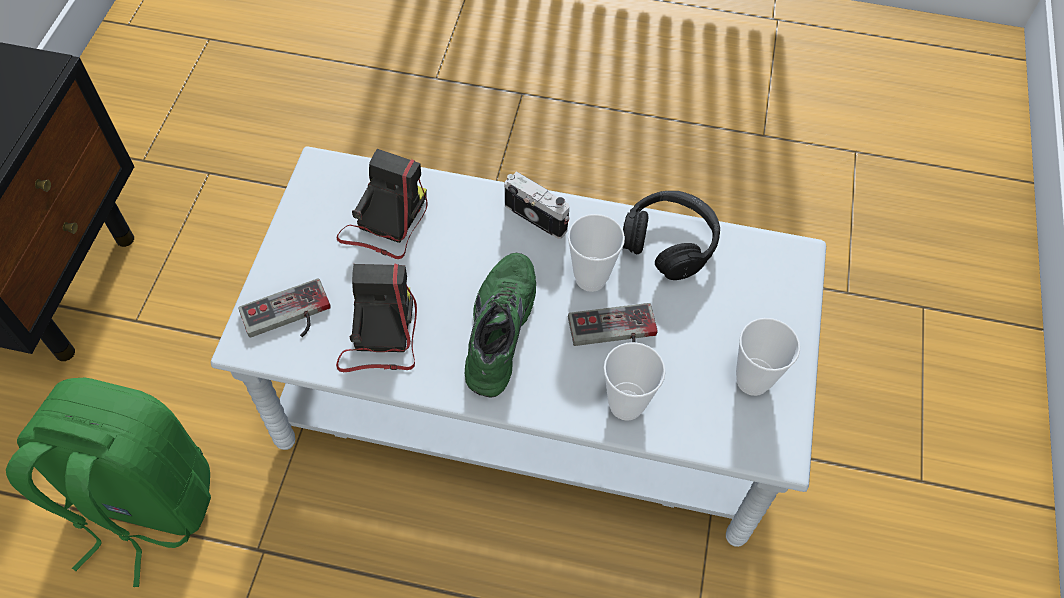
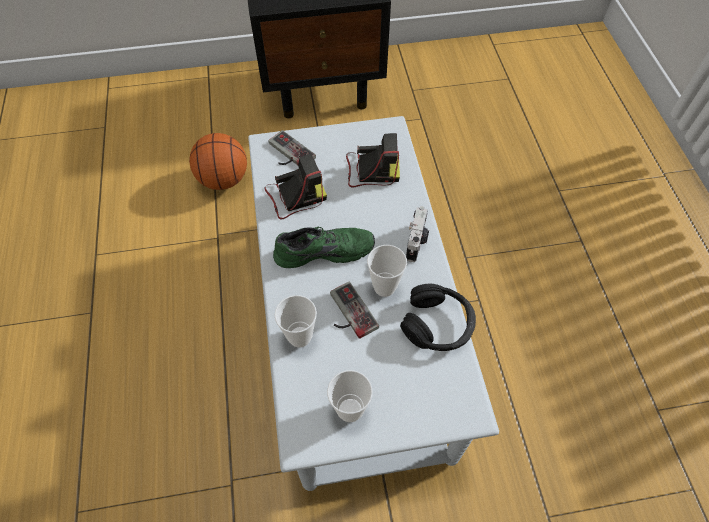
camera: 70 degrees right, 0 degrees up
green backpack [6,378,211,587] -> basketball [189,133,247,190]

